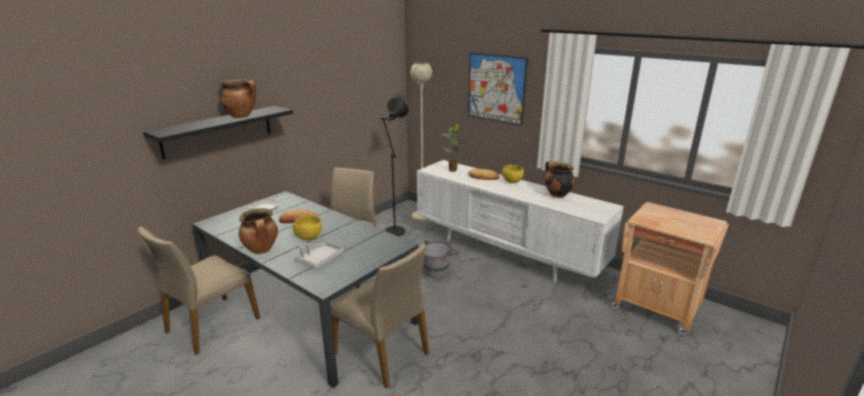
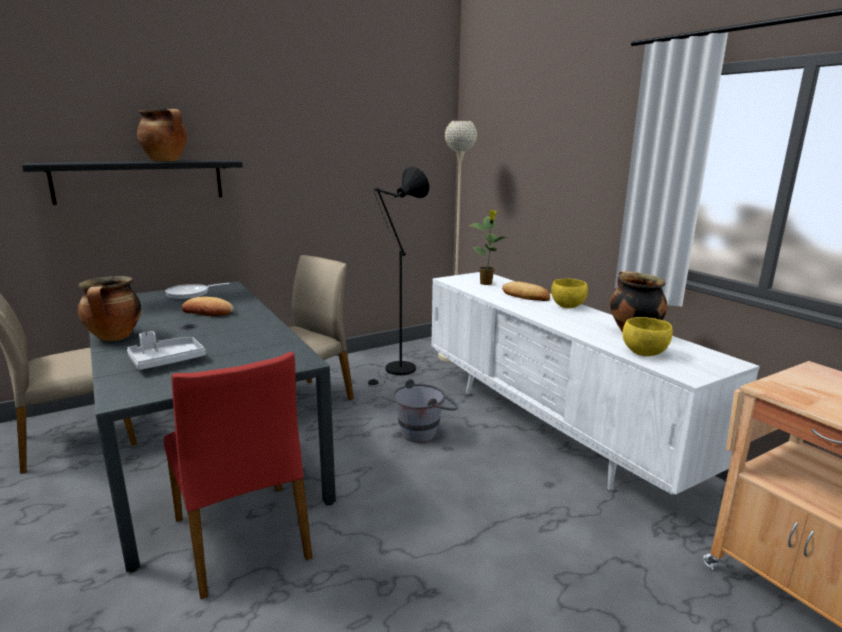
camera: 20 degrees right, 5 degrees down
yellow bowl [293,216,322,240] -> yellow bowl moved to [623,317,673,356]
beige chair [330,243,429,388] -> red chair [164,352,312,599]
picture [468,53,528,126] -> none

